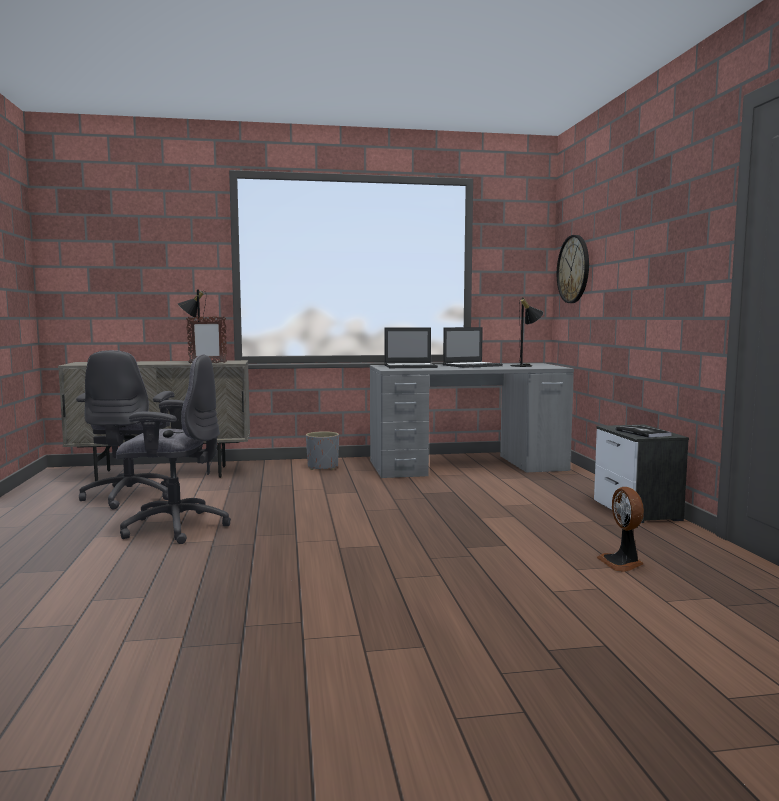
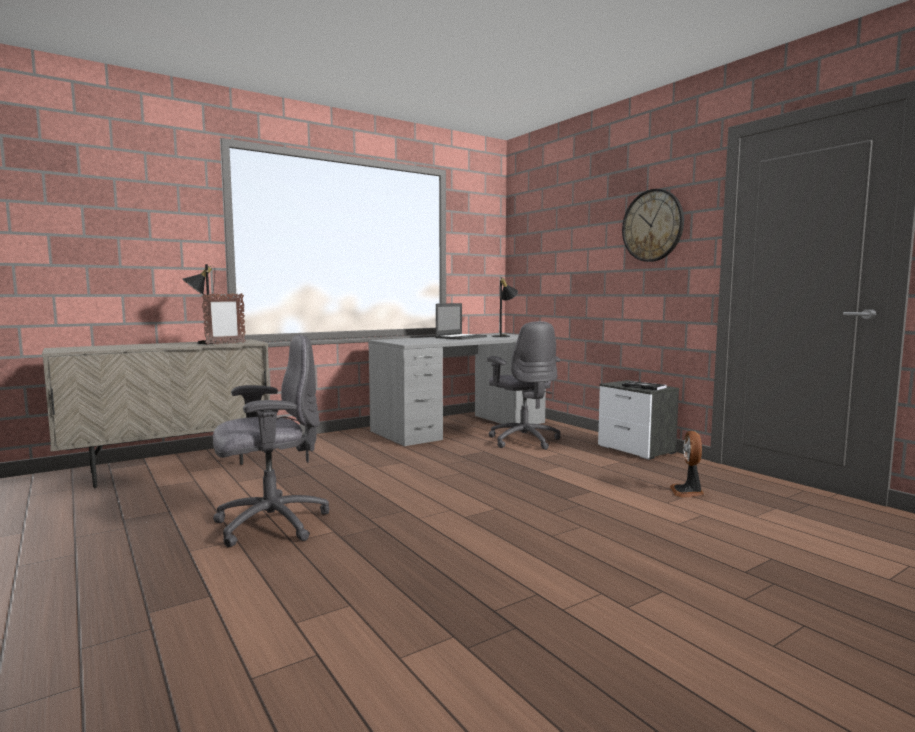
camera: 25 degrees left, 0 degrees up
grey office chair [76,350,174,510] -> grey office chair moved to [487,321,561,450]
grey planter [306,431,339,470] -> none
laptop [384,327,438,368] -> none
wall clock [557,235,589,303] -> wall clock moved to [622,189,684,262]
fan [596,487,644,572] -> fan turned 45 degrees clockwise [670,431,705,498]

